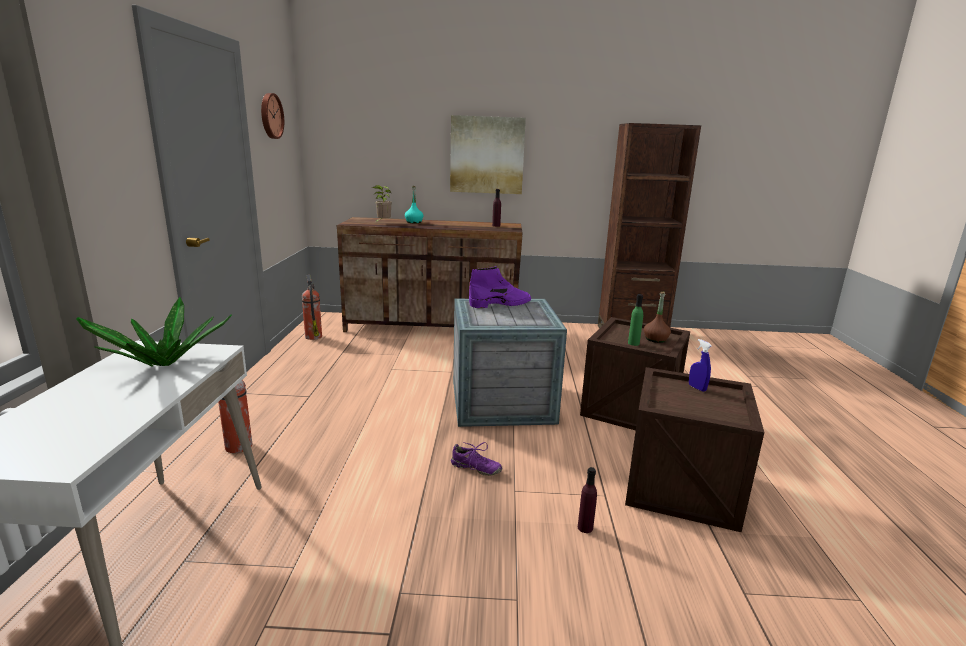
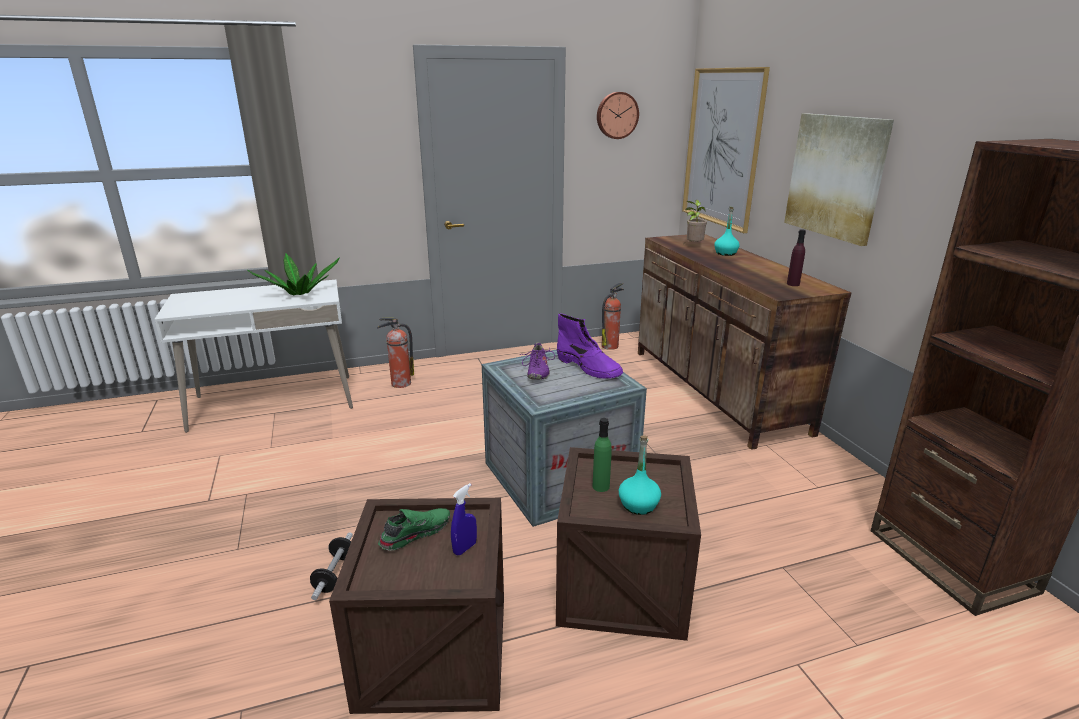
camera: 70 degrees right, 5 degrees up
purple shoe [451,442,502,476] -> purple shoe moved to [520,342,555,380]
purple bottle [578,467,597,533] -> dumbbell [310,532,353,600]
brown bottle [644,292,671,343] -> turquoise bottle [619,436,661,515]
none -> green shoe [378,508,450,551]
none -> picture [682,67,770,233]

